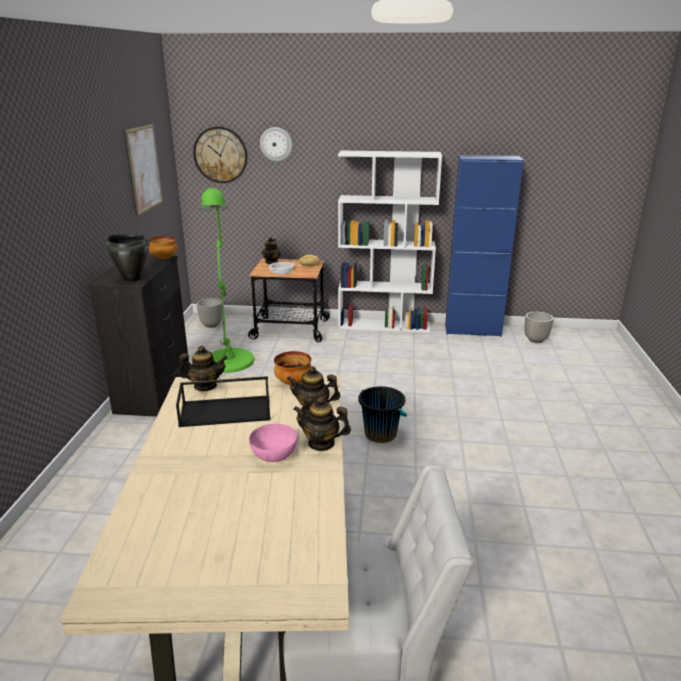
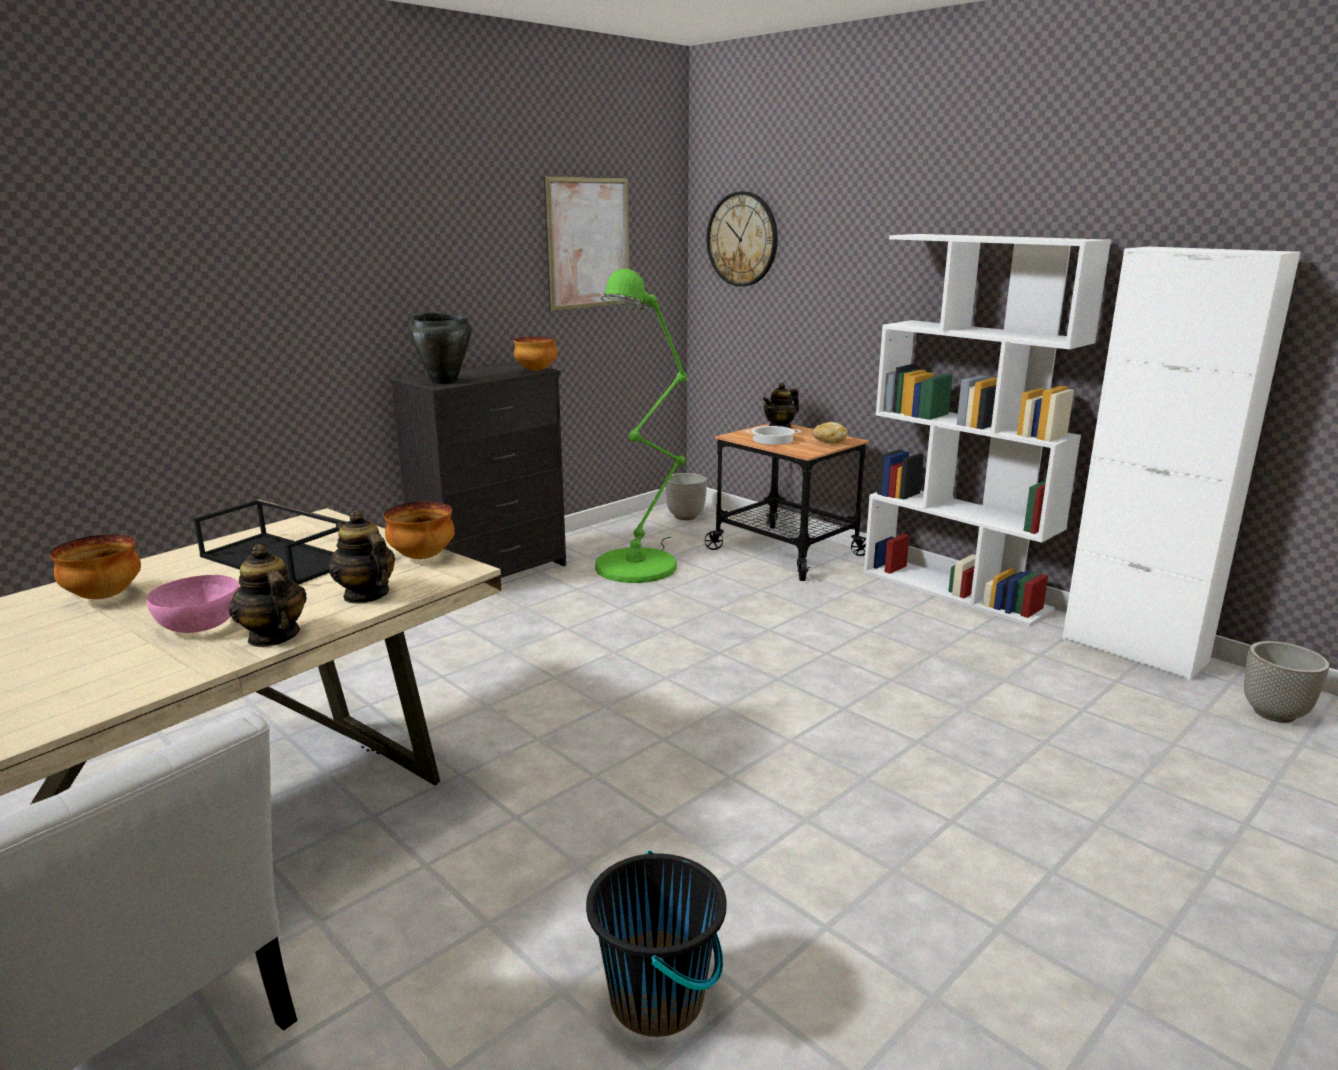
camera: 40 degrees right, 5 degrees down
teapot [178,346,228,391] -> none
wall clock [260,127,293,162] -> none
black bucket [358,386,407,443] -> black bucket moved to [586,850,727,1037]
blue cabinet [445,155,524,337] -> white cabinet [1062,246,1300,681]
none -> bowl [50,534,141,599]

